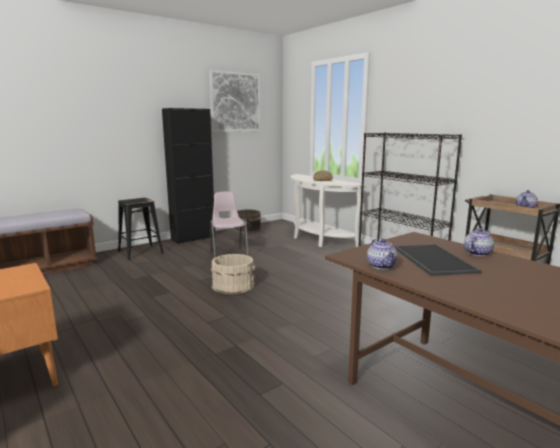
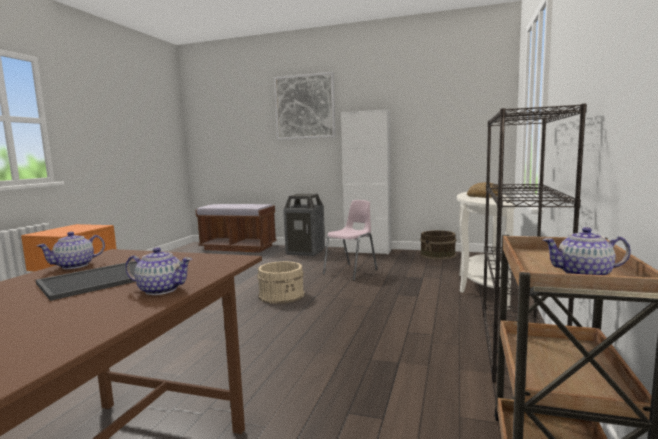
camera: 55 degrees right, 5 degrees down
black stool [118,198,163,260] -> trash can [283,194,325,256]
black cabinet [162,108,215,244] -> white cabinet [341,109,392,255]
picture [209,70,260,132] -> picture moved to [274,72,336,140]

